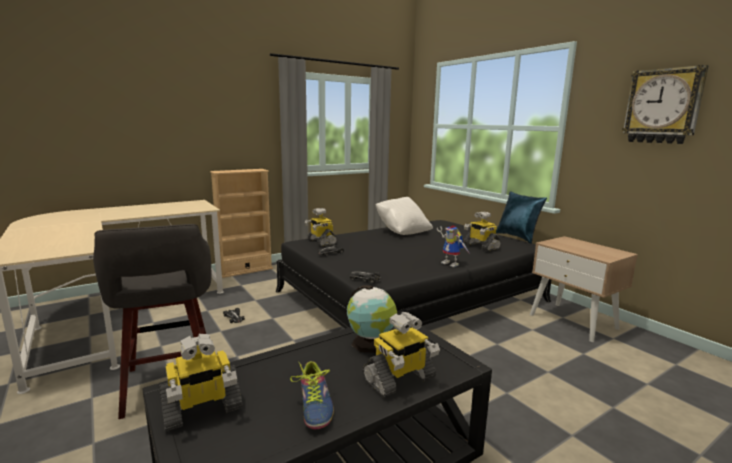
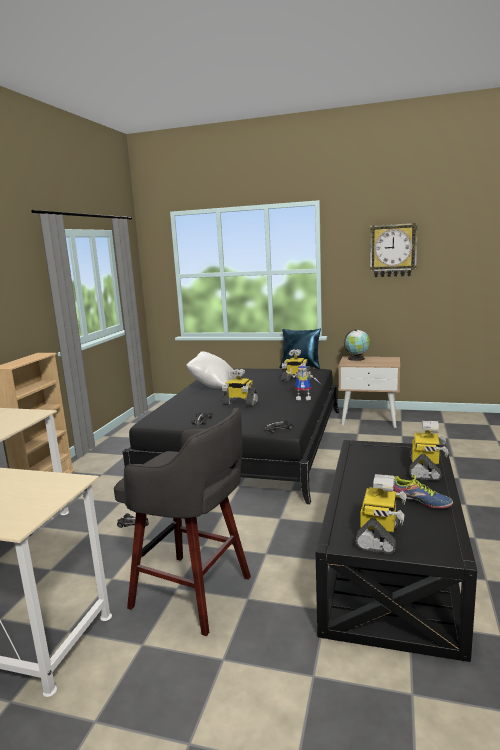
camera: 40 degrees left, 0 degrees up
toy robot [305,208,337,246] -> toy robot moved to [222,369,258,407]
globe [347,285,397,353] -> globe moved to [344,329,370,361]

